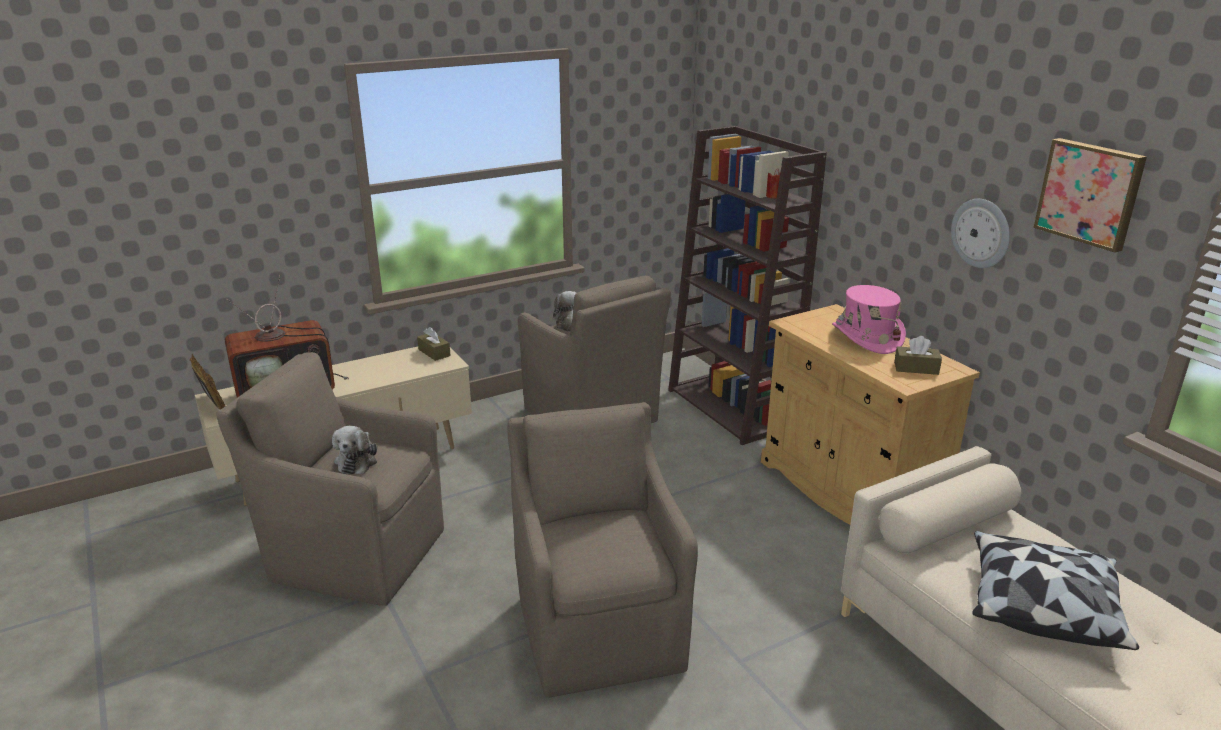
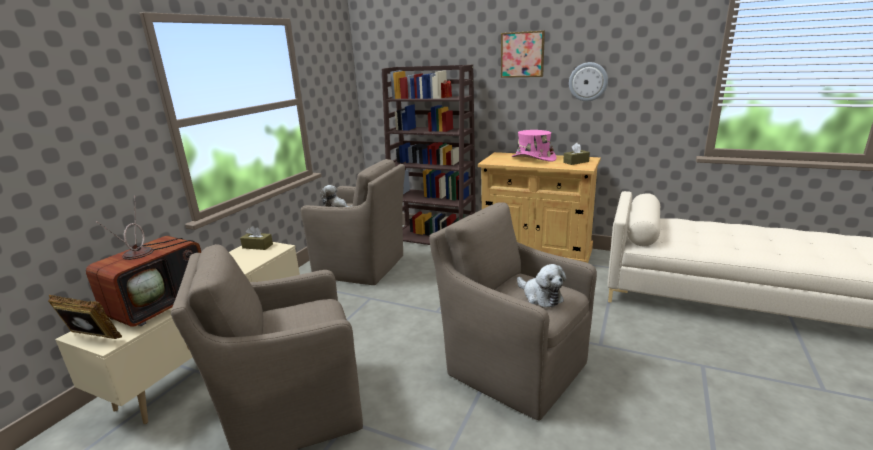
camera: 35 degrees left, 5 degrees down
plush toy [332,426,377,474] -> plush toy moved to [517,264,566,307]
pillow [972,531,1139,650] -> none
picture [1033,138,1147,253] -> picture moved to [501,31,545,78]

